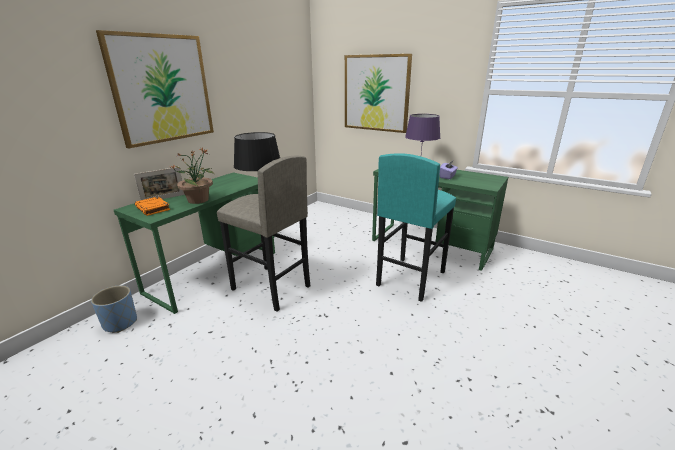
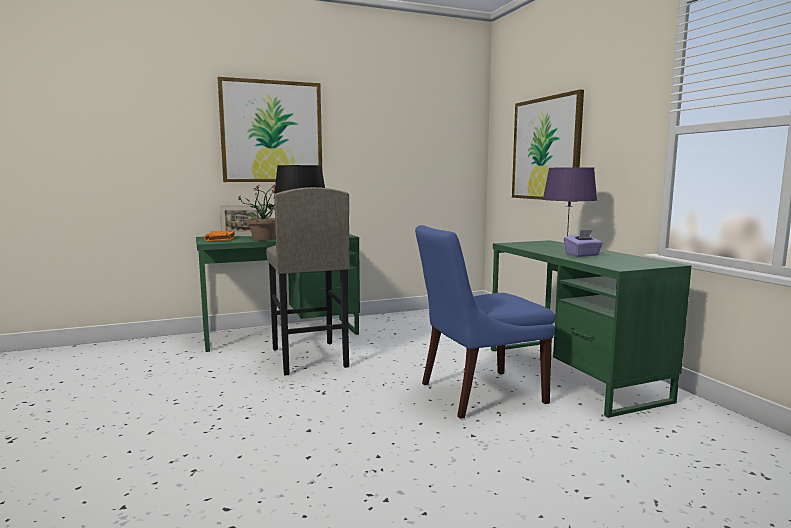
camera: 35 degrees right, 15 degrees down
blue planter [91,285,137,333] -> none
turquoise stool [376,153,456,302] -> blue chair [415,225,555,419]

